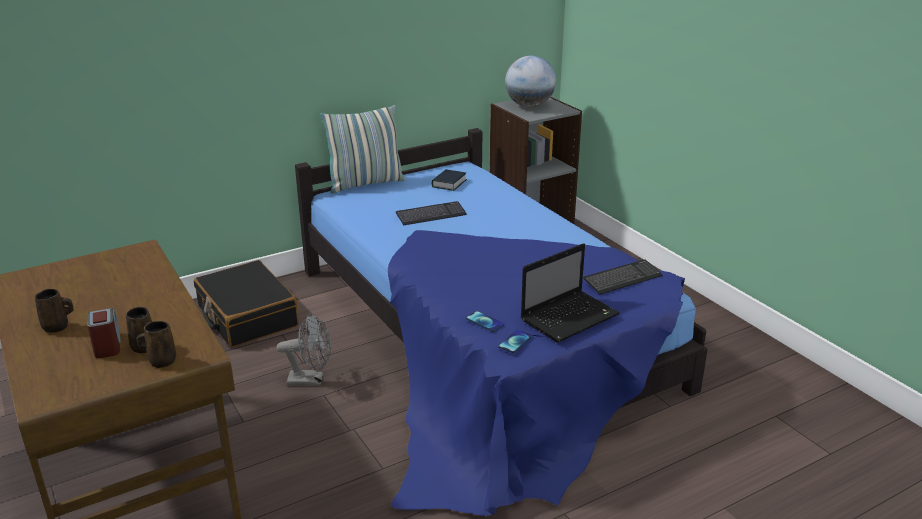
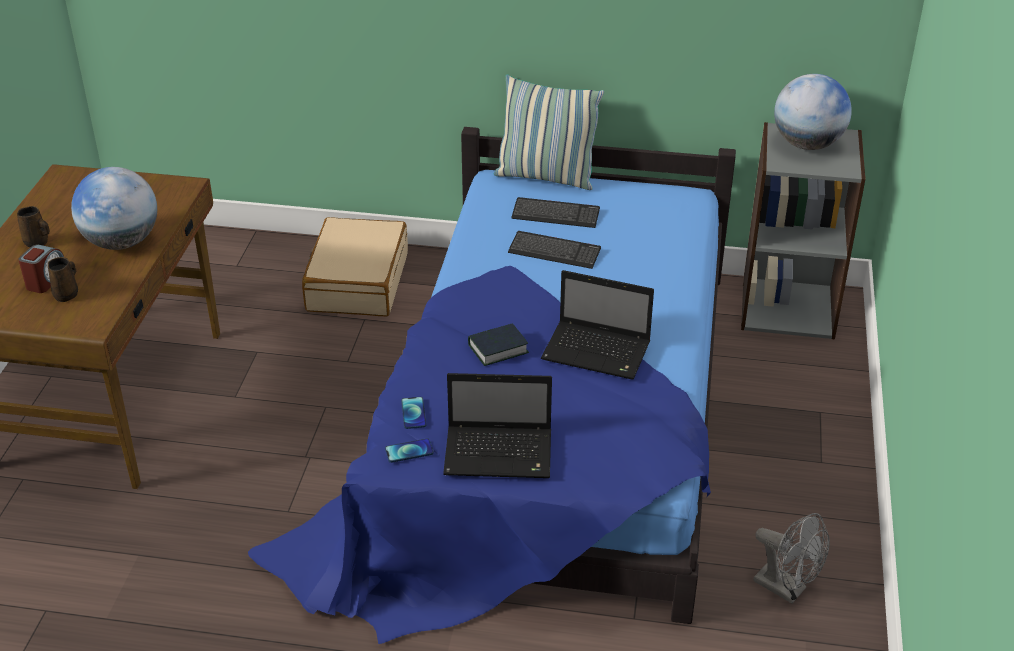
camera: 40 degrees right, 10 degrees up
brown mug [136,321,176,368] -> none
black suitcase [194,260,299,347] -> beige suitcase [302,217,408,316]
grey fan [277,313,331,386] -> grey fan moved to [753,513,830,603]
book [432,169,467,191] -> book moved to [468,323,529,366]
keyboard [583,259,663,294] -> keyboard moved to [511,197,600,228]
none -> globe [71,167,157,250]
none -> laptop [541,270,654,380]

